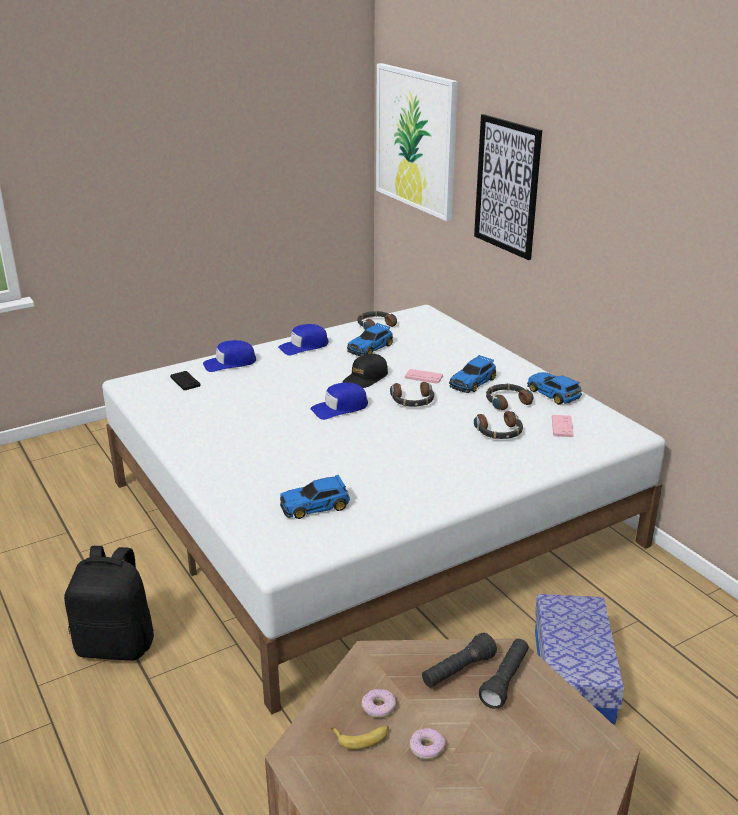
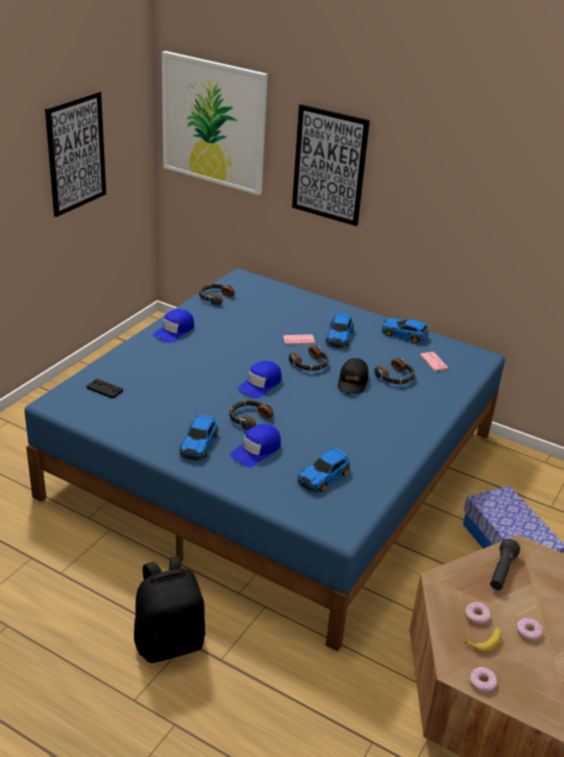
camera: 30 degrees left, 5 degrees up
white bed [102,305,666,714] -> blue bed [24,268,505,652]
blue cap [203,340,256,372] -> blue cap moved to [230,424,281,468]
black cap [342,354,388,388] -> black cap moved to [338,358,368,394]
toy car [347,323,393,356] -> toy car moved to [179,414,219,461]
black flashlight [479,639,529,709] -> none
headphones [486,383,533,410] -> headphones moved to [229,400,274,430]
none -> picture [45,91,106,217]
none -> donut [469,667,497,692]

